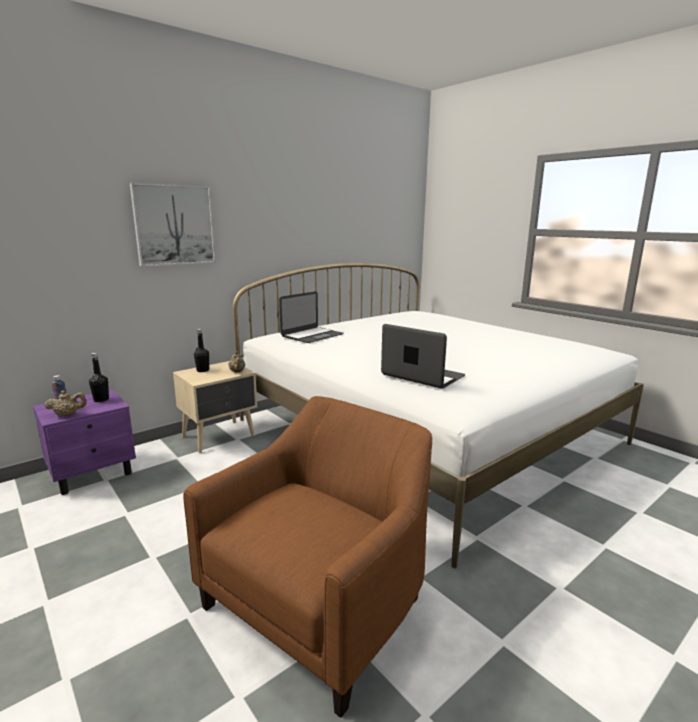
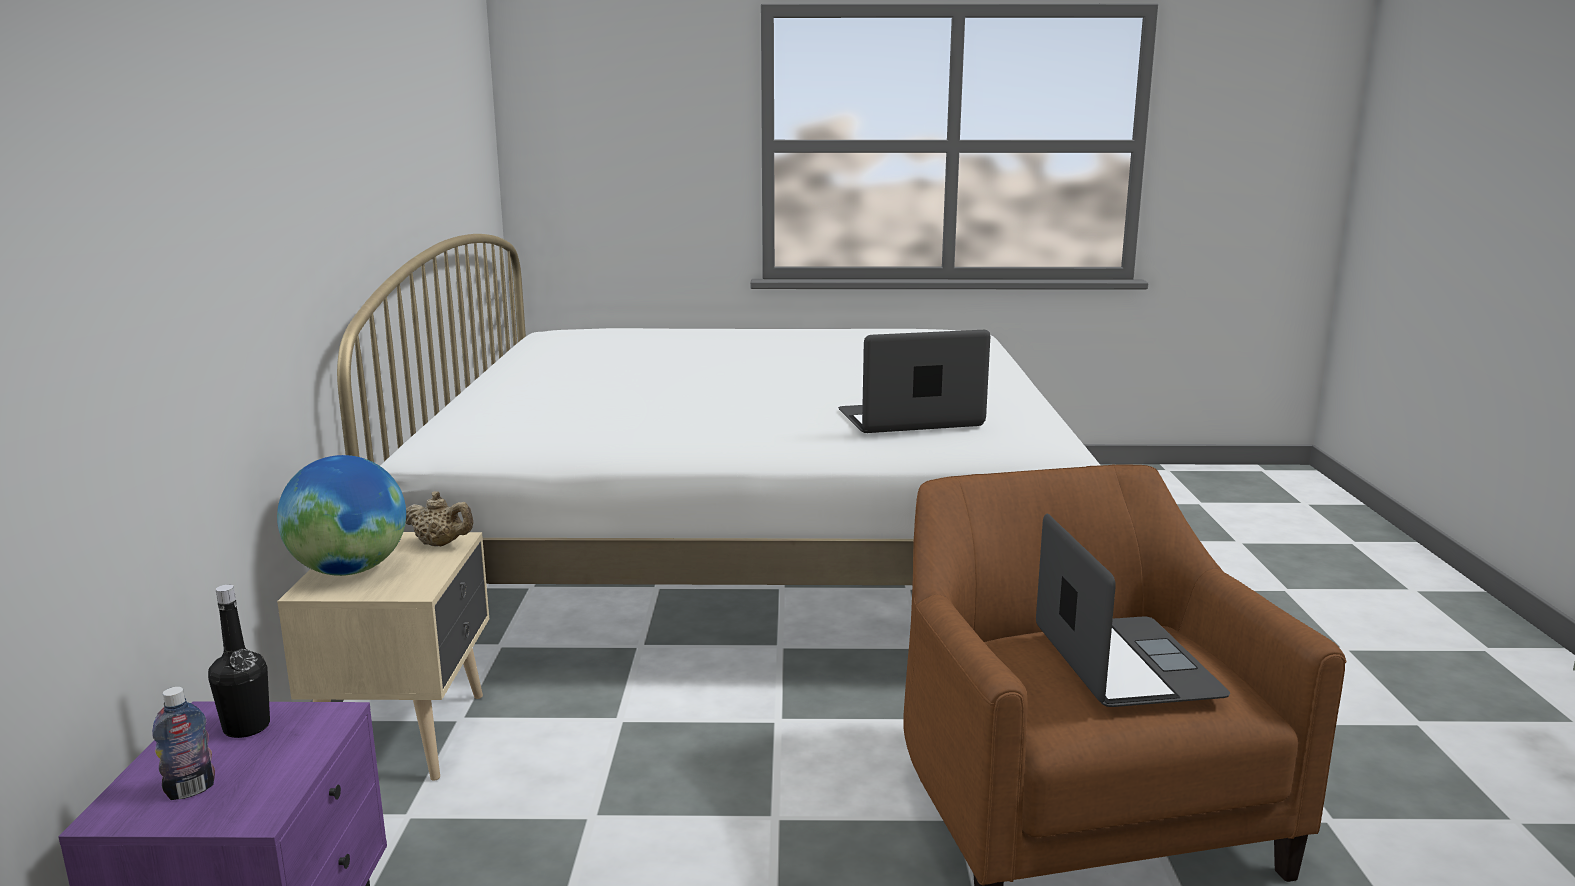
camera: 50 degrees left, 0 degrees up
beige teapot [44,390,87,417] -> none
picture [130,183,216,267] -> none
black bottle [194,329,209,372] -> globe [277,455,406,576]
laptop [279,291,344,343] -> laptop moved to [1036,514,1230,707]

